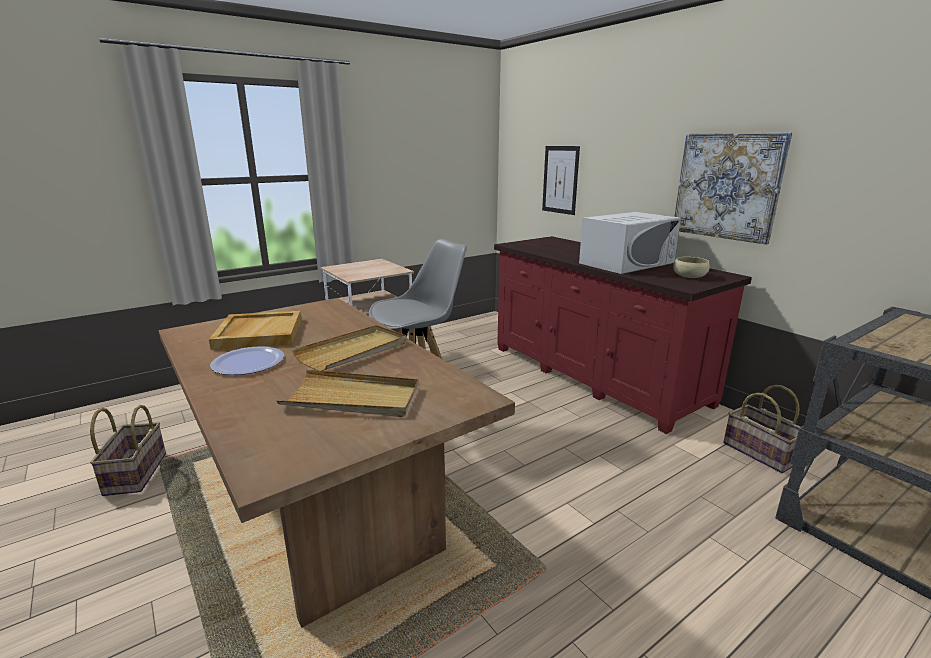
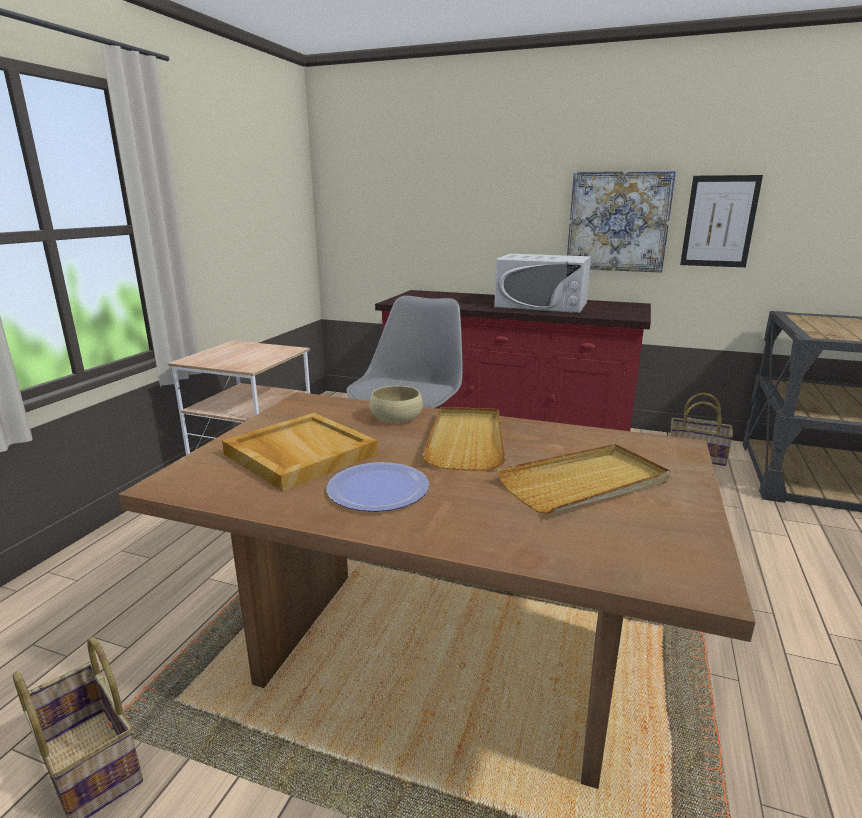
camera: 35 degrees left, 0 degrees up
picture [542,146,580,215] -> picture moved to [680,175,763,267]
white microwave [579,212,681,274] -> white microwave turned 90 degrees clockwise [494,254,591,313]
beige bowl [673,257,710,278] -> beige bowl moved to [369,386,423,423]

